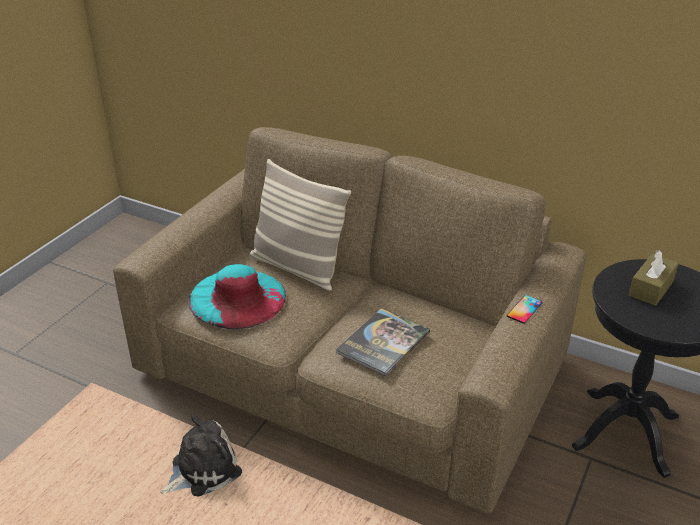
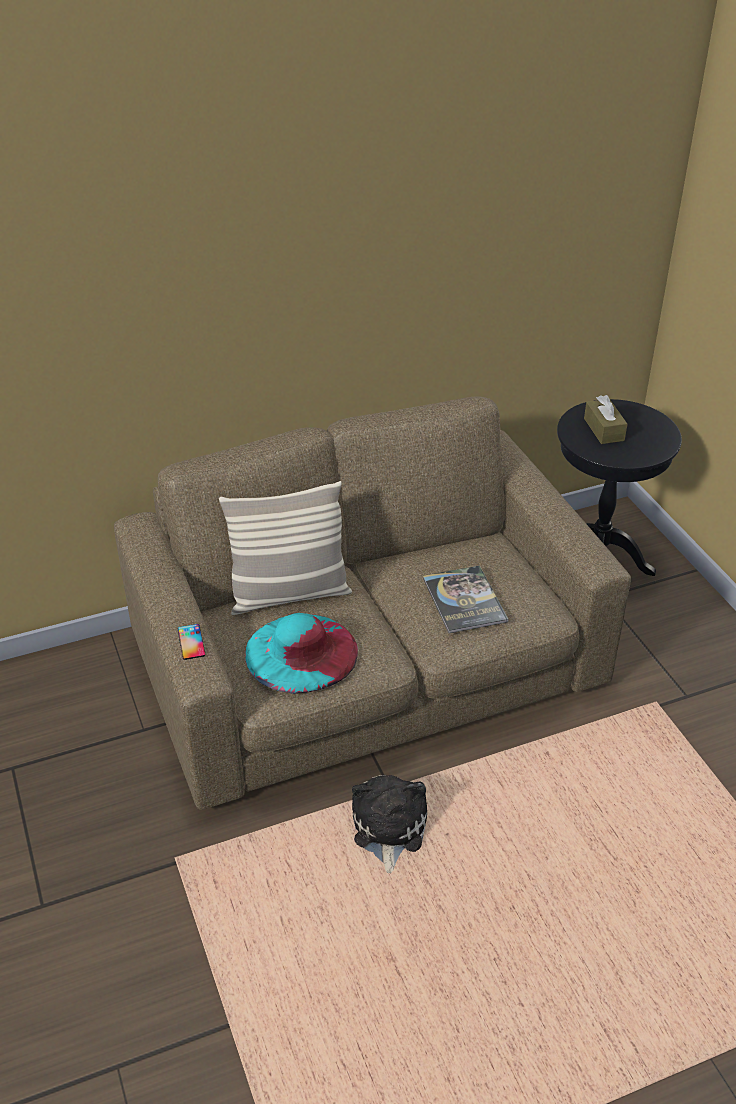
camera: 50 degrees left, 5 degrees up
phone [507,295,543,323] -> phone moved to [178,624,205,660]

